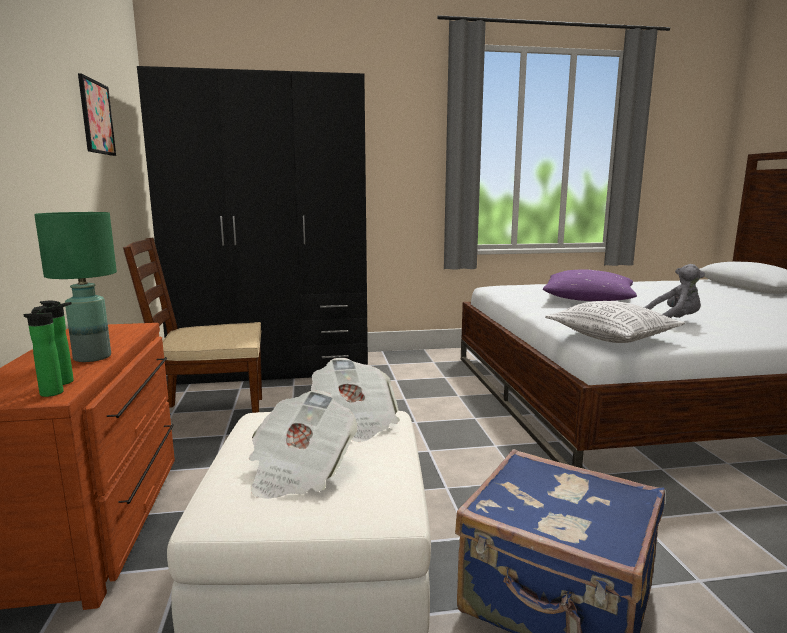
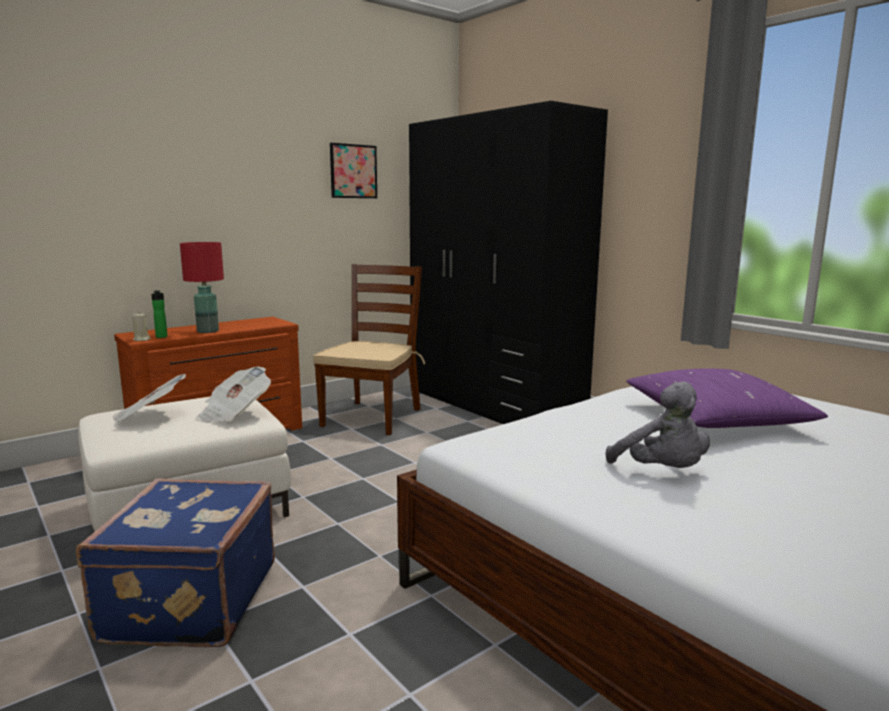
camera: 60 degrees right, 0 degrees up
bottle [23,306,64,397] -> beige candle [132,314,151,341]
green table lamp [34,212,117,362] -> red table lamp [180,242,224,333]
brown chair [123,237,262,413] -> brown chair turned 60 degrees clockwise [313,264,425,435]
pillow [545,301,685,343] -> none

